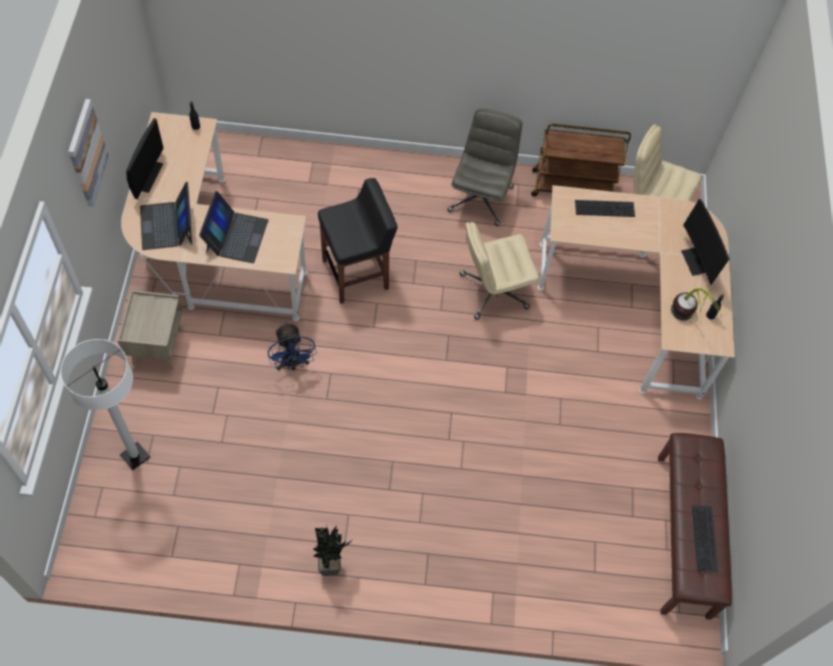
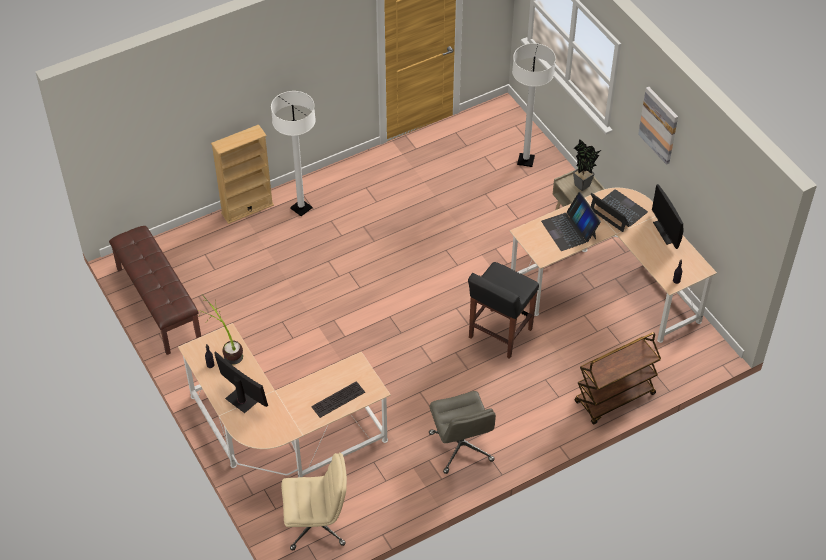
camera: 150 degrees right, 10 degrees down
blue fan [268,323,317,371] -> none
potted plant [313,525,352,576] -> potted plant moved to [573,140,601,191]
beige office chair [460,222,539,320] -> none
brown cart [531,124,631,196] -> brown cart moved to [575,332,661,425]
keyboard [692,505,718,572] -> none
none -> beige bookcase [211,124,274,224]
none -> white floor lamp [271,91,316,216]

